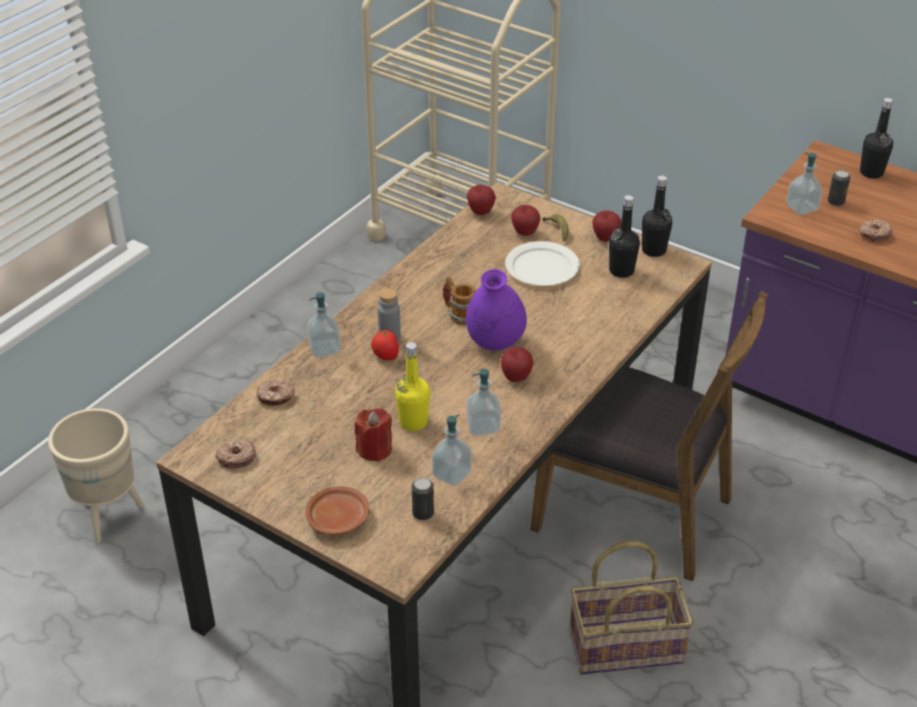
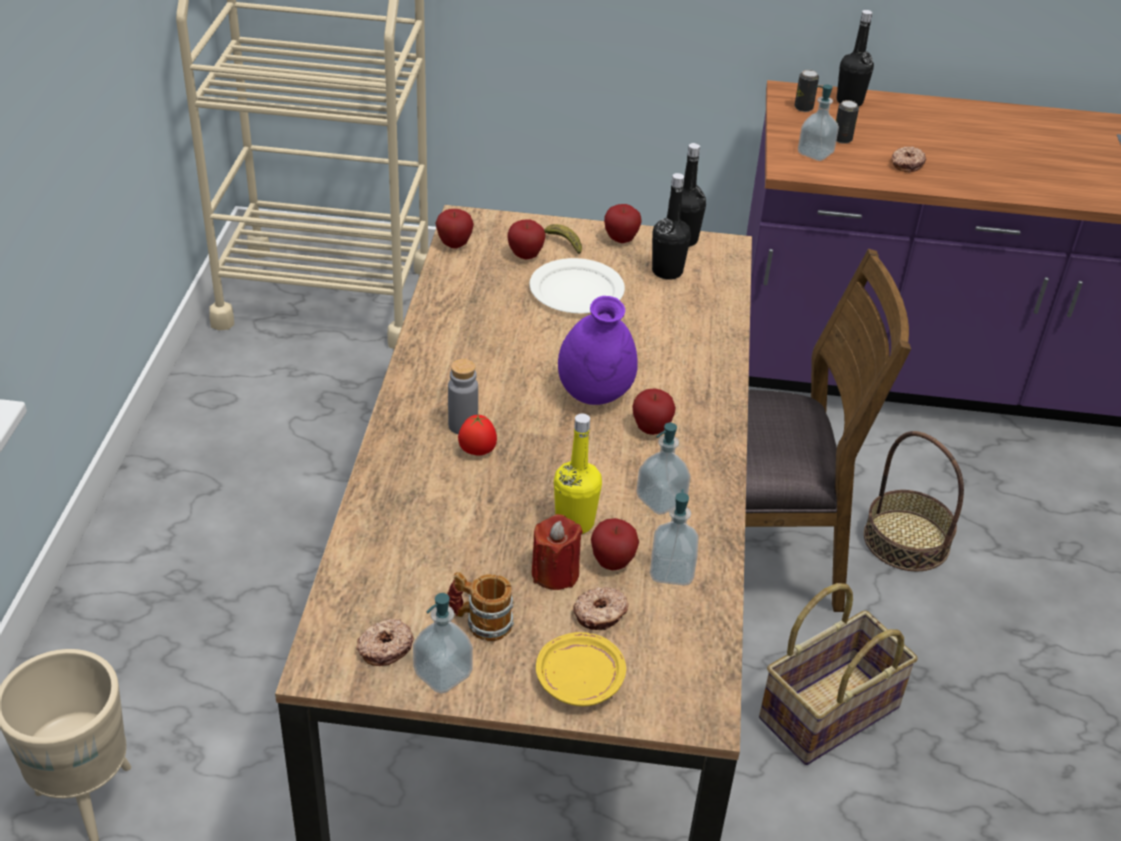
camera: 30 degrees left, 0 degrees up
donut [257,380,295,406] -> donut moved to [573,587,629,630]
brown plate [305,487,369,535] -> yellow plate [536,632,626,706]
soap dispenser [307,292,341,357] -> soap dispenser moved to [413,593,473,693]
can [412,478,434,520] -> can moved to [794,70,819,112]
mug [443,276,476,325] -> mug moved to [447,572,514,641]
none -> apple [591,518,639,570]
none -> basket [864,431,964,571]

